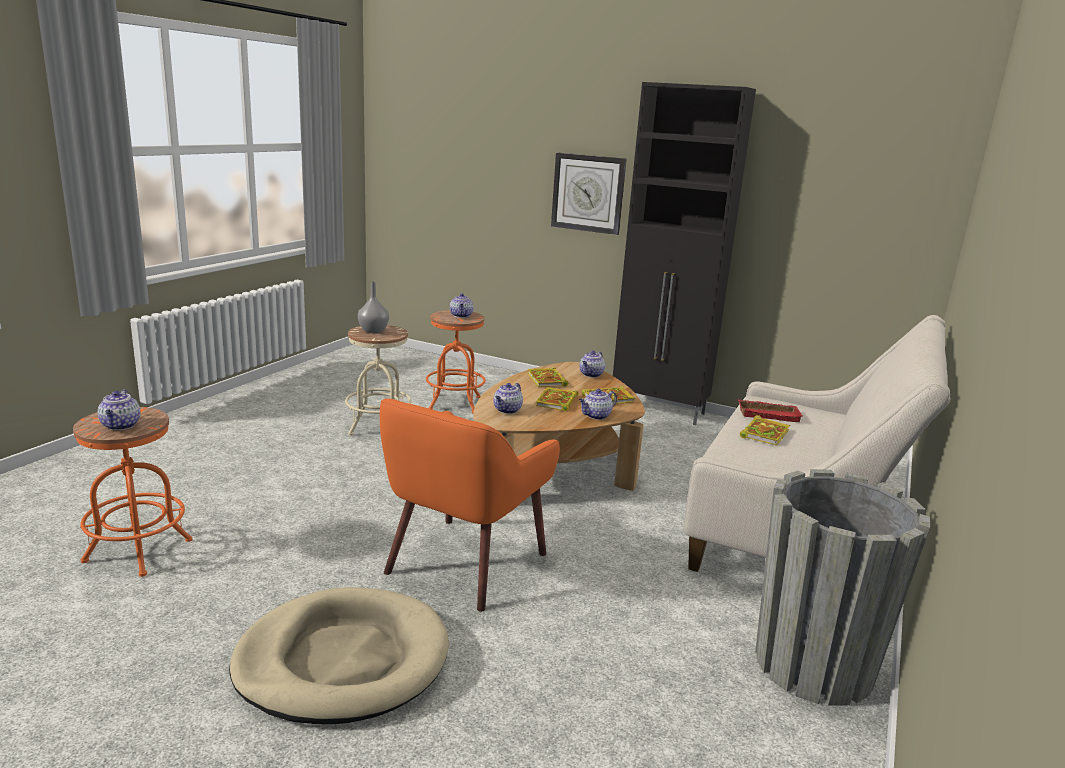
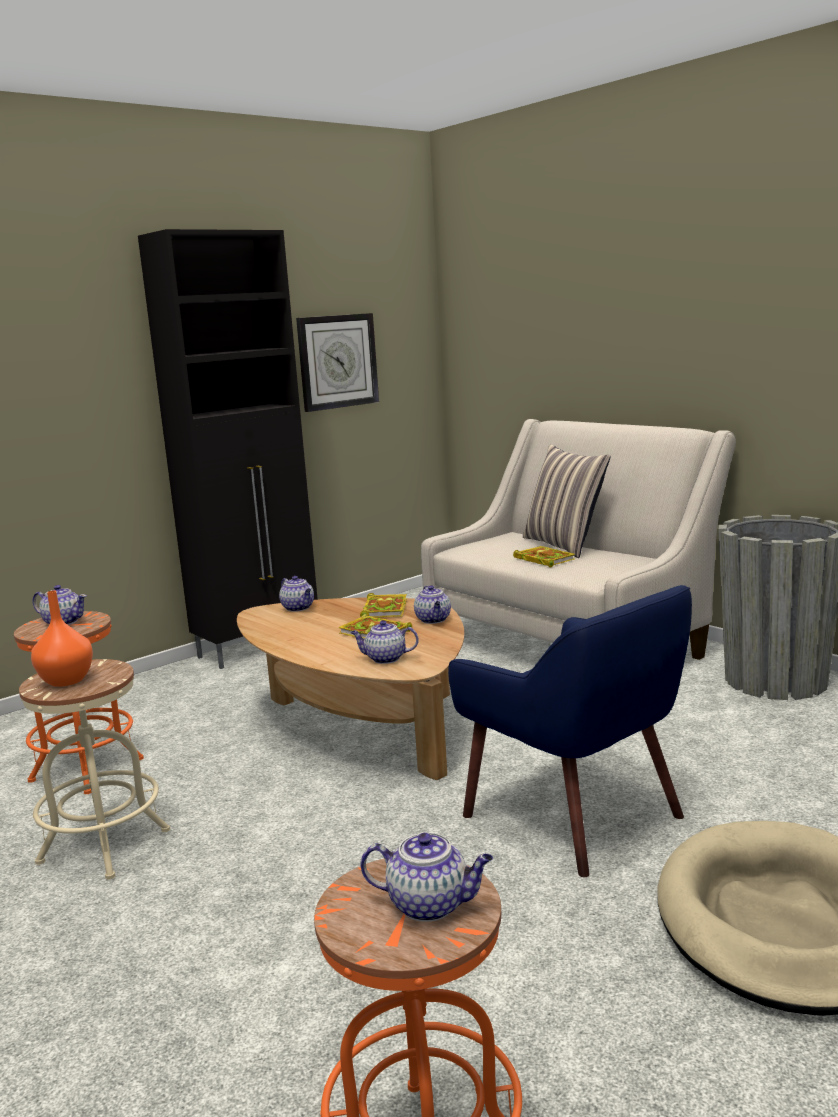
camera: 65 degrees left, 5 degrees down
grey vase [358,281,389,333] -> orange vase [31,591,93,687]
orange armchair [380,398,560,612] -> blue armchair [448,585,692,877]
teapot [493,383,523,414] -> teapot turned 135 degrees clockwise [350,620,419,664]
book [528,367,568,387] -> none
wall clock [551,152,626,235] -> wall clock moved to [296,313,379,412]
red tray [738,399,803,422] -> none
none -> pillow [523,444,611,558]

